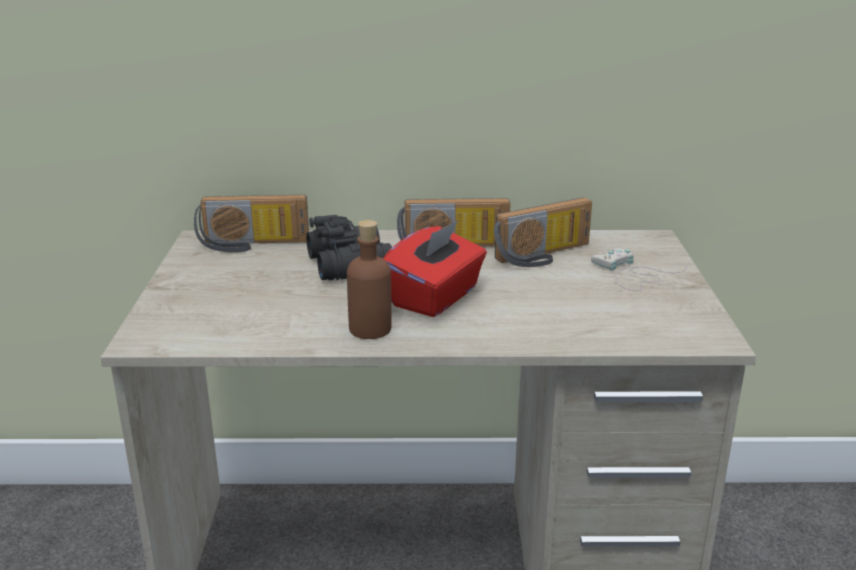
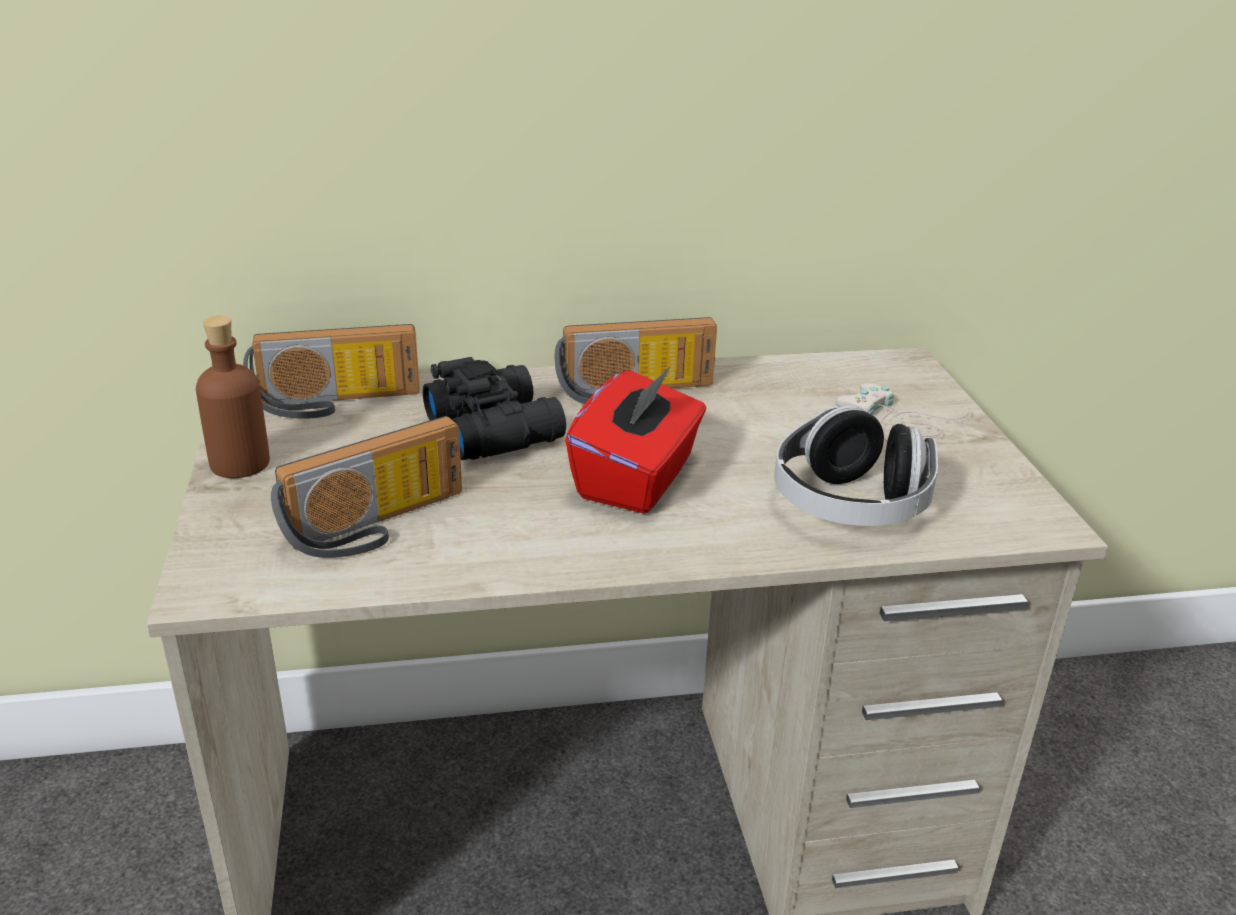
camera: 10 degrees left, 5 degrees up
brown bottle [347,220,392,339] -> brown bottle moved to [196,316,270,478]
radio [494,197,592,267] -> radio moved to [271,416,462,558]
none -> headphones [774,406,938,526]

